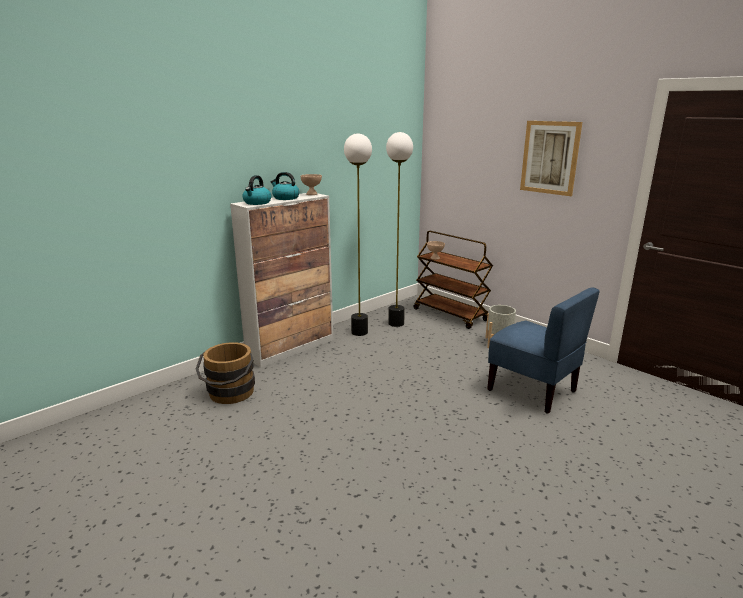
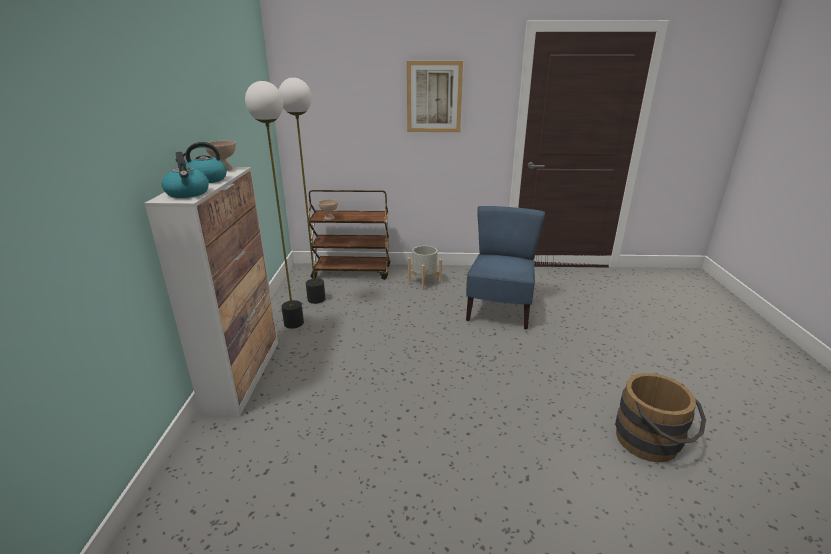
camera: 45 degrees left, 5 degrees up
brown bucket [196,342,255,404] -> brown bucket moved to [615,373,706,463]
blue chair [487,287,600,414] -> blue chair turned 75 degrees counterclockwise [466,206,545,329]

